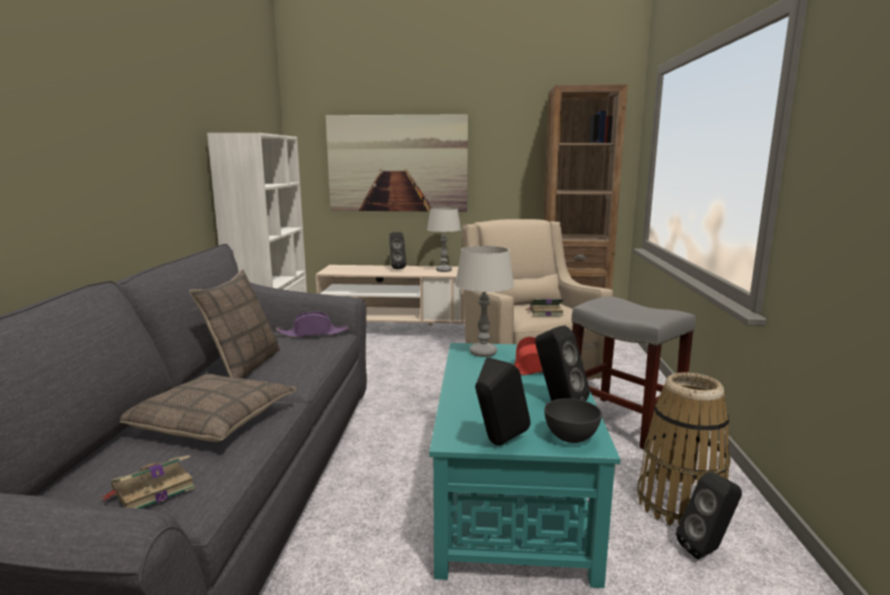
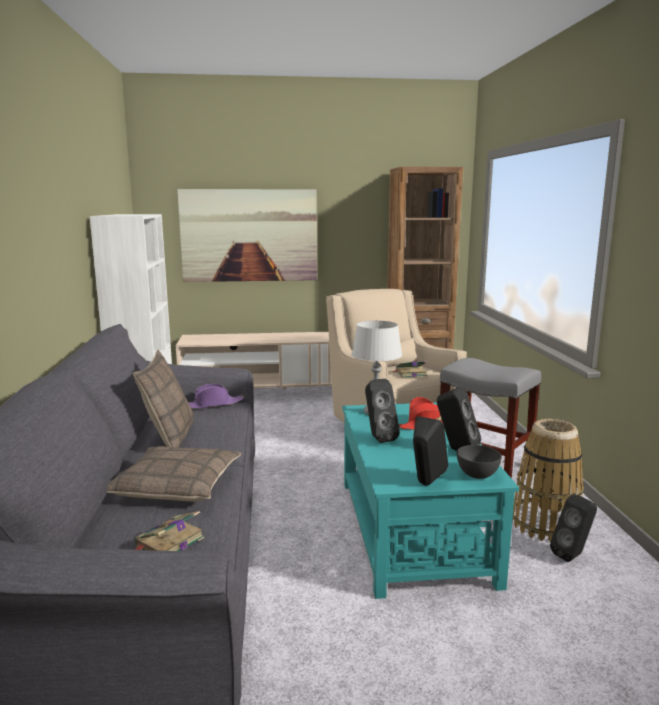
camera: 10 degrees left, 0 degrees up
black speaker [389,232,406,269] -> black speaker moved to [365,379,400,443]
grey table lamp [427,208,461,272] -> none

